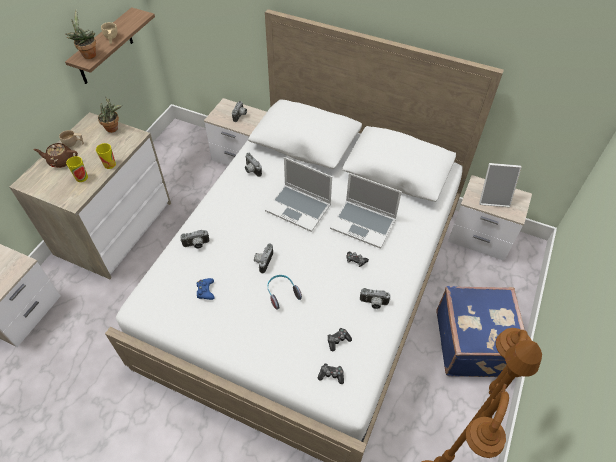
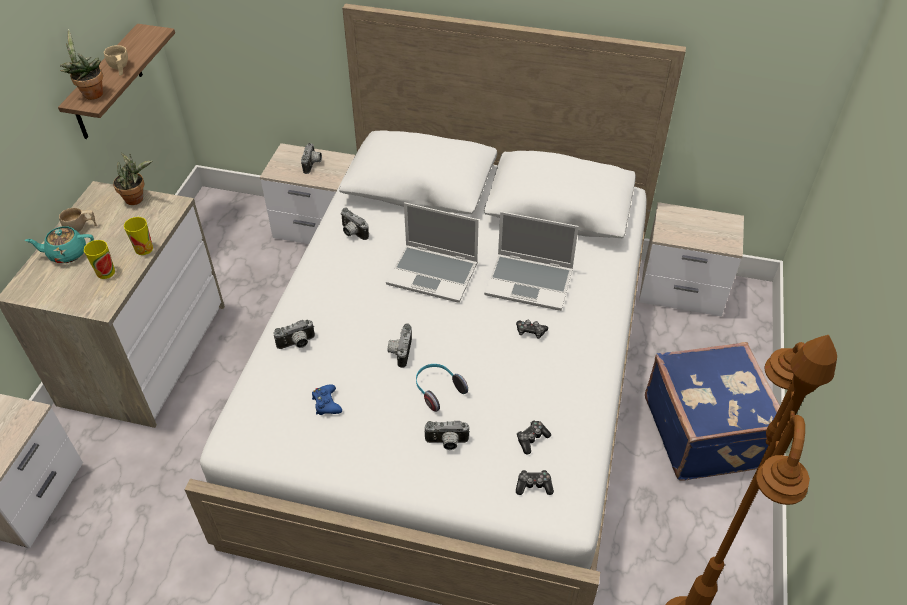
camera: 10 degrees left, 5 degrees down
brown teapot [33,143,78,168] -> turquoise teapot [25,226,94,263]
camera [360,288,391,309] -> camera moved to [424,421,470,450]
picture frame [479,163,522,208] -> none

